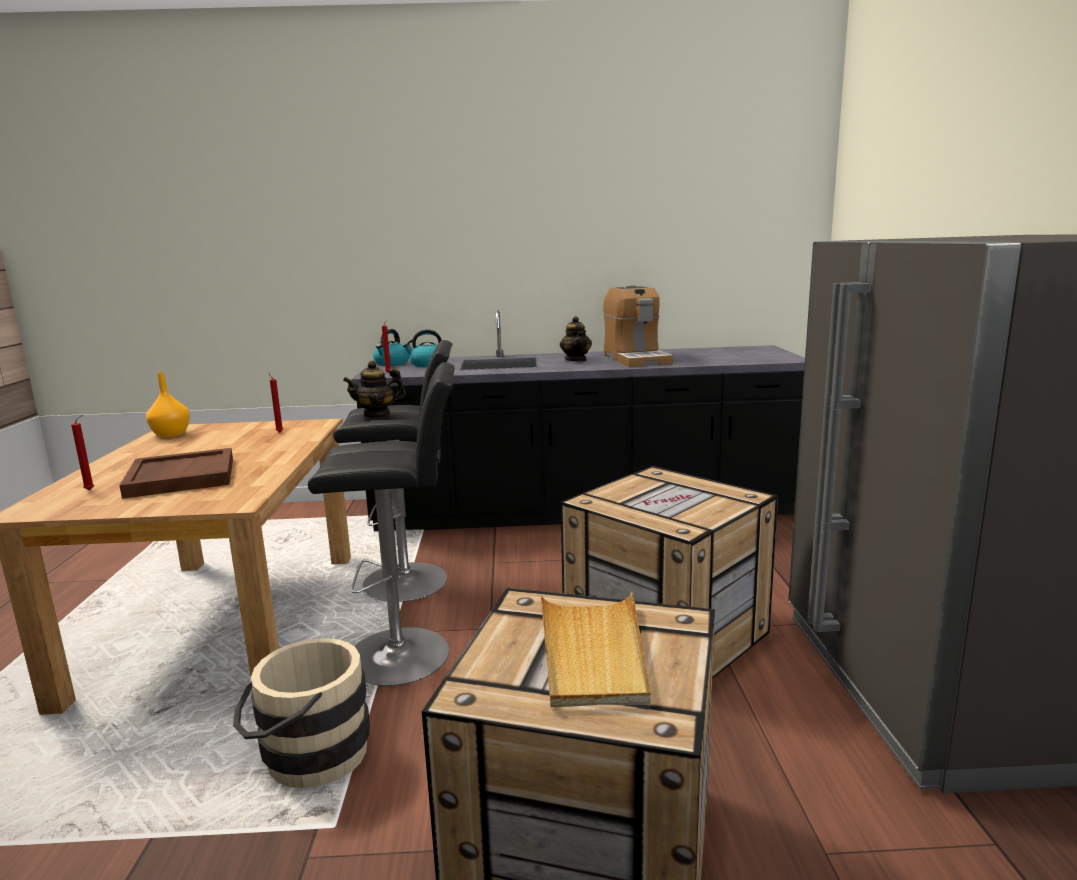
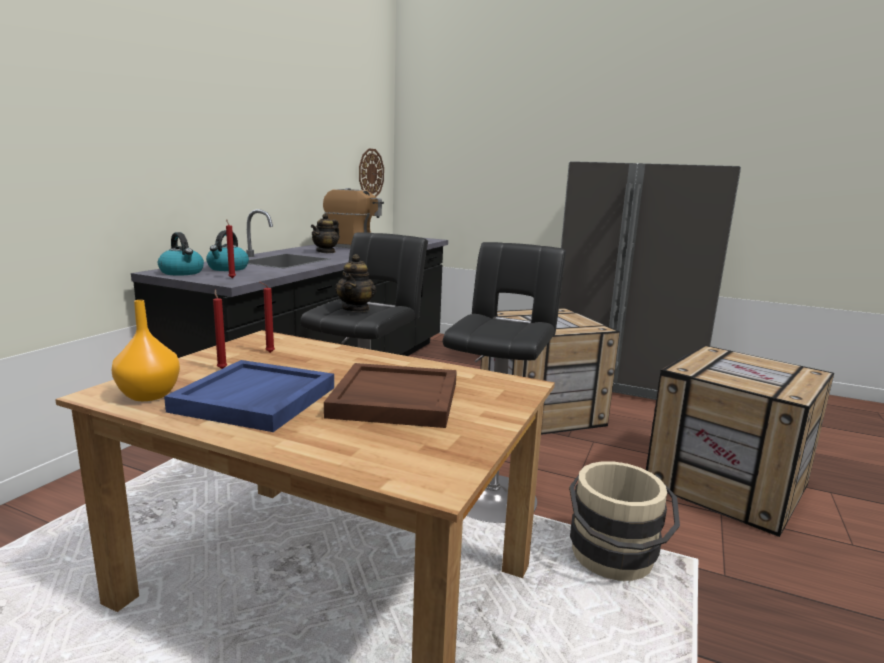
camera: 65 degrees left, 0 degrees up
red candle [71,415,94,490] -> red candle moved to [213,290,227,369]
beige tray [541,592,651,707] -> none
teapot [560,316,592,361] -> teapot turned 105 degrees clockwise [311,213,340,253]
none -> blue tray [164,360,334,432]
none -> wall clock [359,148,384,197]

